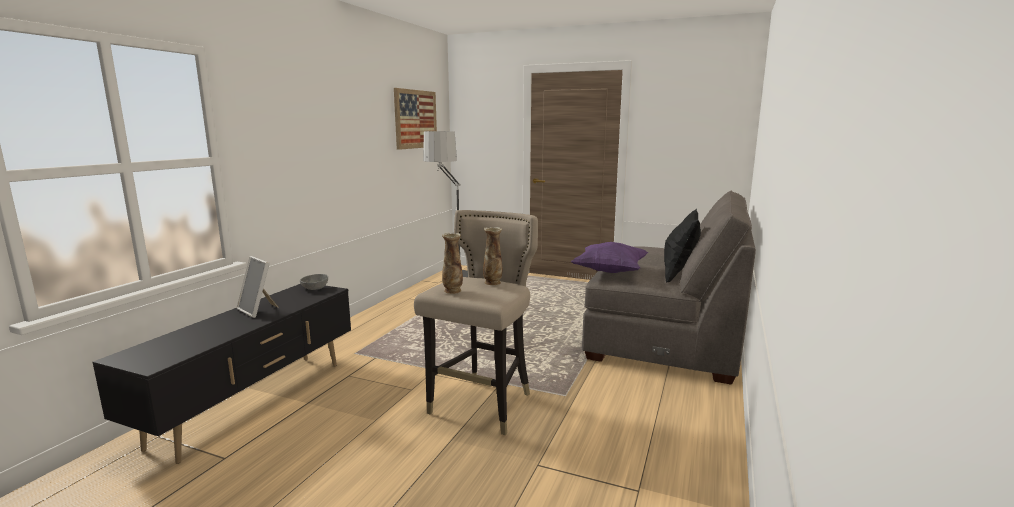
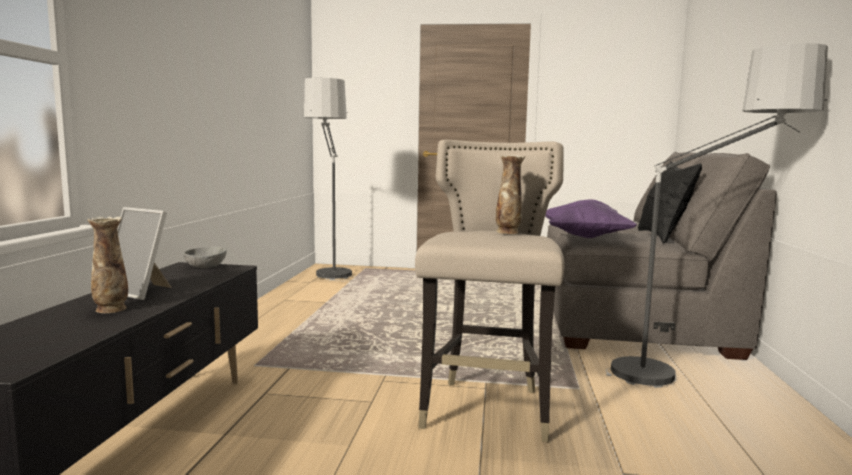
camera: 15 degrees left, 5 degrees down
picture [394,88,437,150] -> none
vase [442,233,463,294] -> vase moved to [88,216,128,313]
none -> floor lamp [606,43,828,388]

